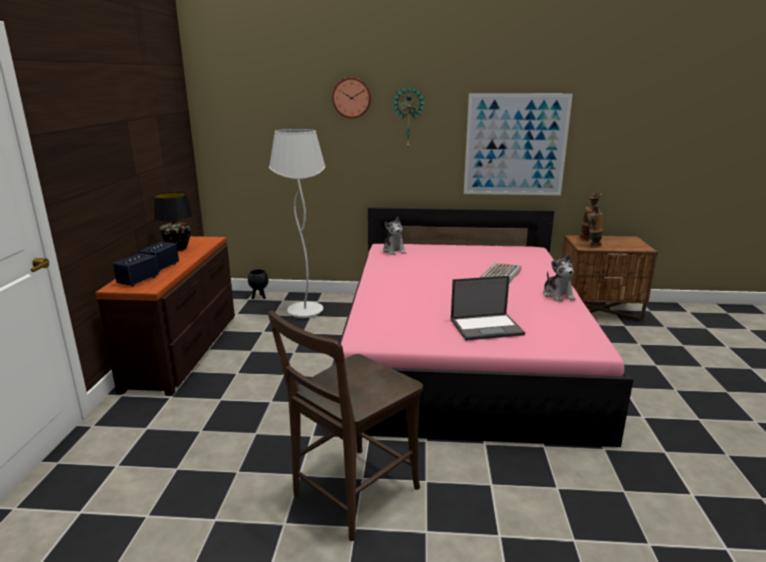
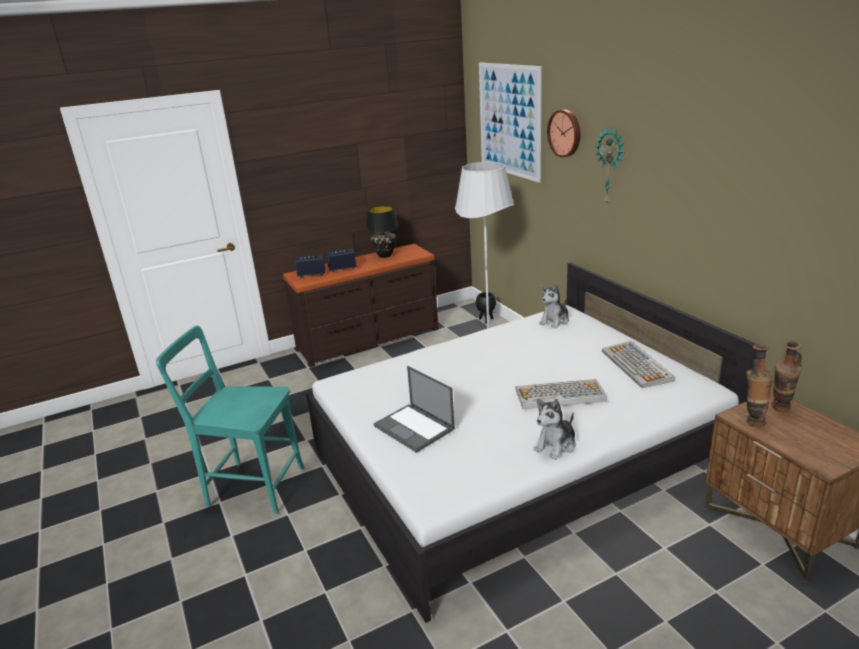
camera: 60 degrees right, 5 degrees up
brown chair [268,311,423,541] -> turquoise chair [156,326,305,514]
pink bed [330,207,634,447] -> white bed [306,262,758,623]
picture [464,93,573,195] -> picture moved to [479,62,542,183]
none -> keyboard [602,341,675,388]

